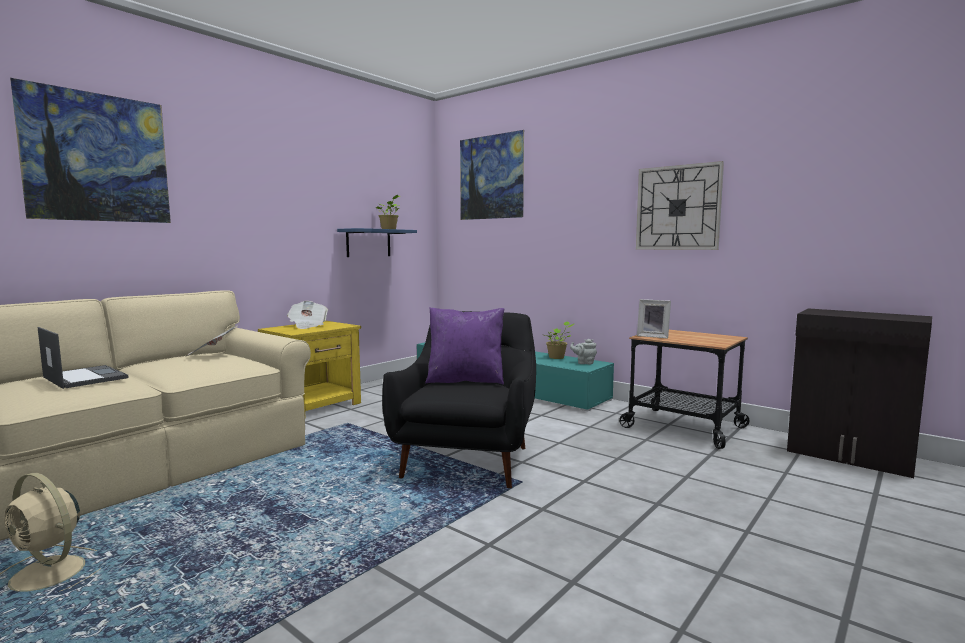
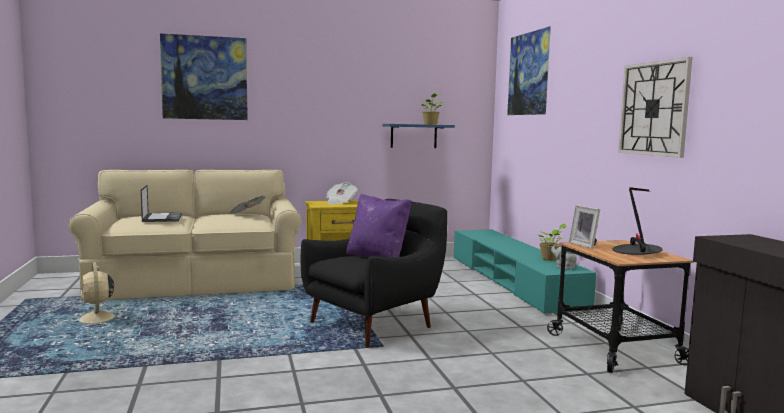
camera: 35 degrees right, 0 degrees up
none -> table lamp [612,187,663,255]

